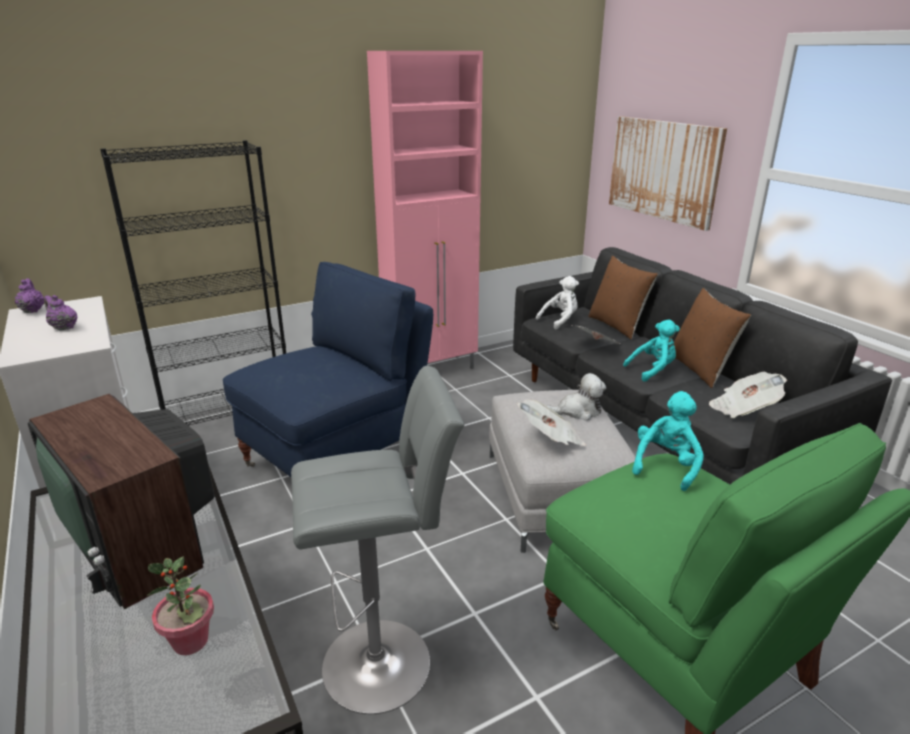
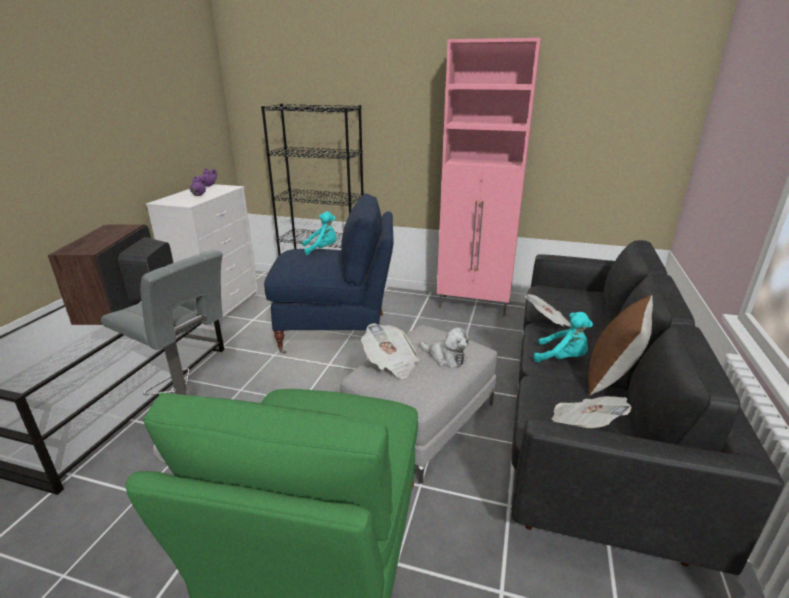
camera: 45 degrees right, 0 degrees up
potted plant [147,556,214,655] -> none
white plush toy [536,276,579,330] -> none
brown pillow [588,256,658,339] -> none
picture [609,116,727,231] -> none
turquoise plush toy [632,391,704,491] -> turquoise plush toy moved to [302,211,337,255]

